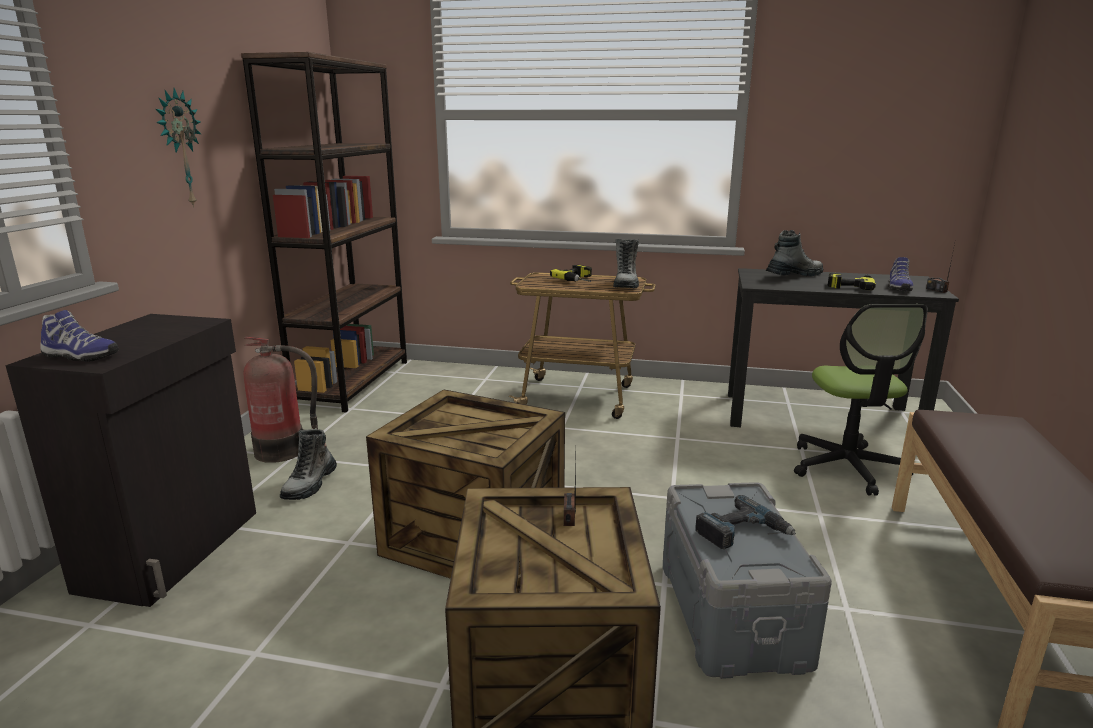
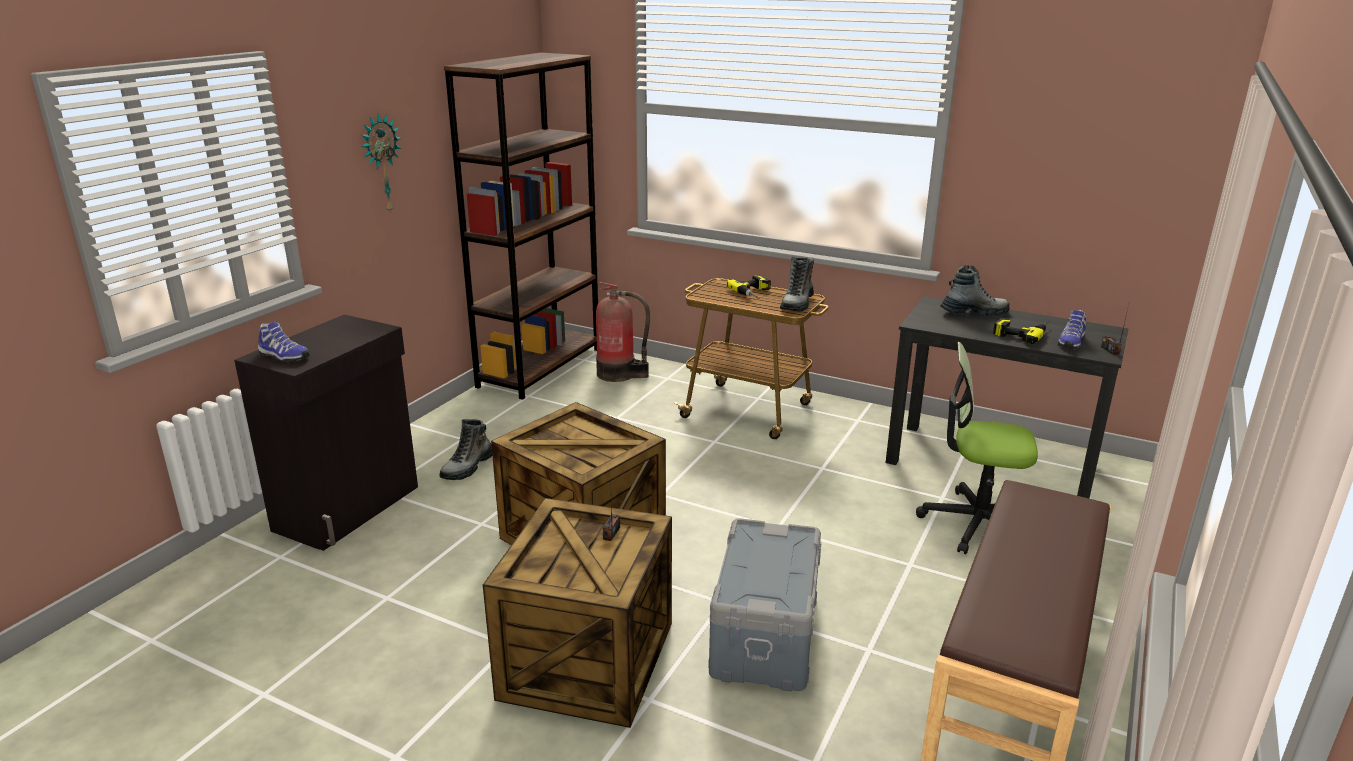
camera: 15 degrees right, 5 degrees up
fire extinguisher [244,336,318,463] -> fire extinguisher moved to [596,282,650,382]
power drill [695,495,796,549] -> none
office chair [794,304,928,496] -> office chair turned 90 degrees clockwise [916,342,1038,554]

